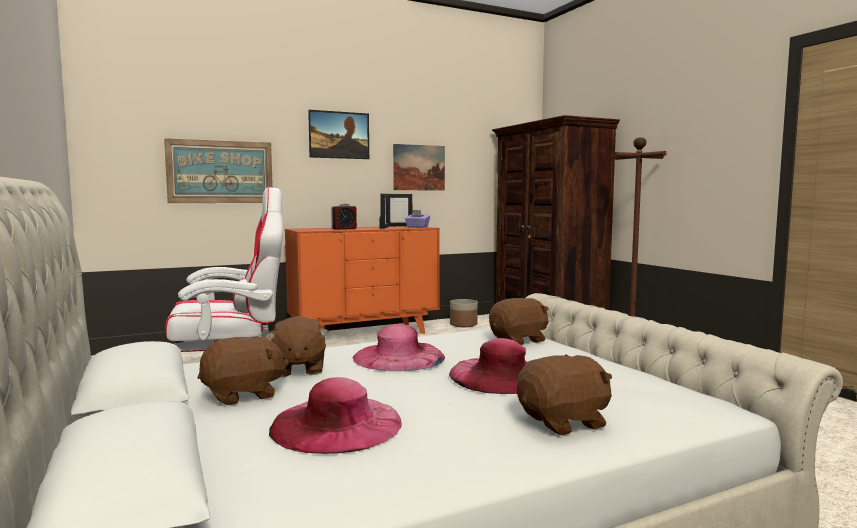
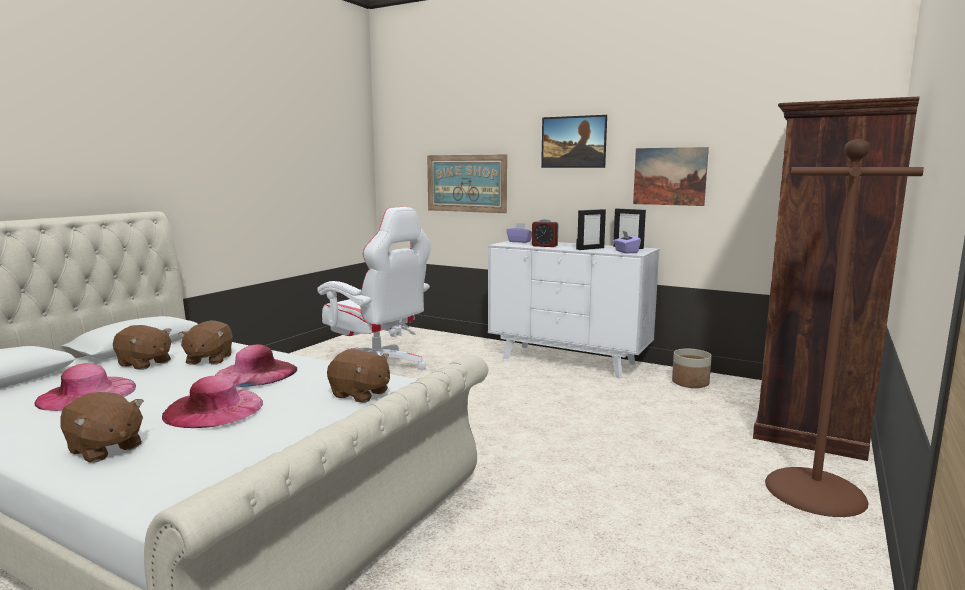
camera: 55 degrees right, 5 degrees up
brown plush toy [266,316,329,377] -> brown plush toy turned 45 degrees counterclockwise [178,320,233,365]
orange dresser [285,226,440,334] -> white dresser [488,241,659,379]
none -> purple tissue box [507,223,532,243]

